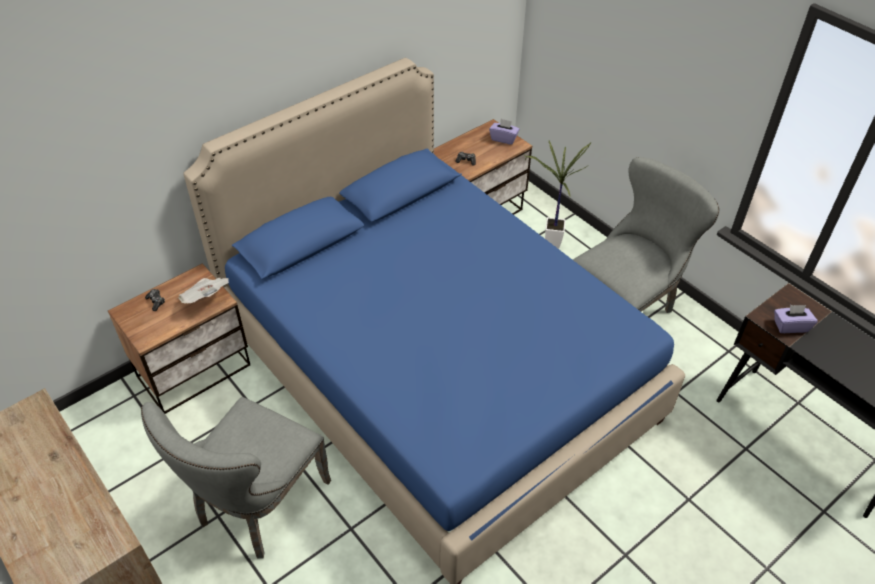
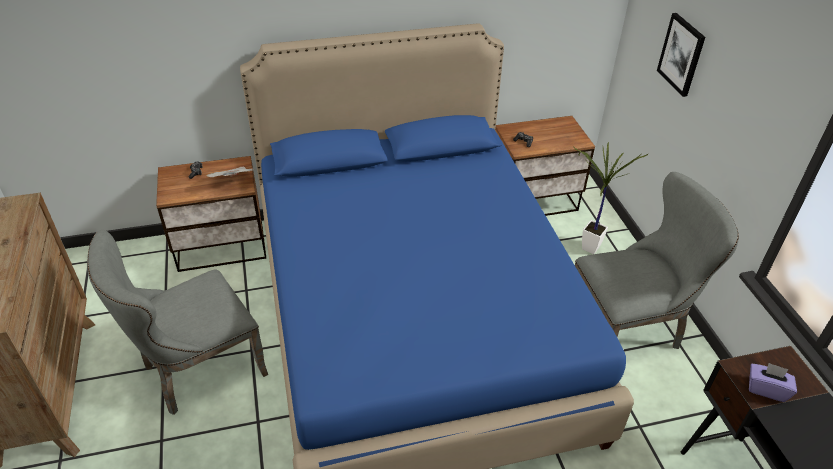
camera: 25 degrees right, 5 degrees down
purple tissue box [489,119,520,145] -> none
none -> picture [657,13,705,97]

